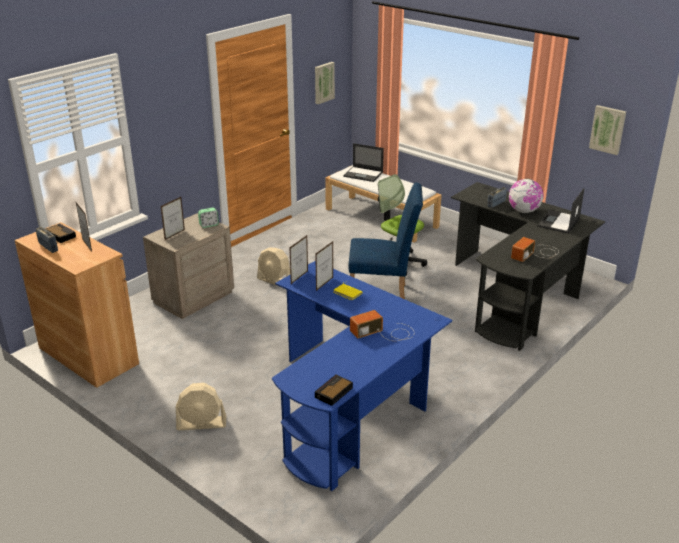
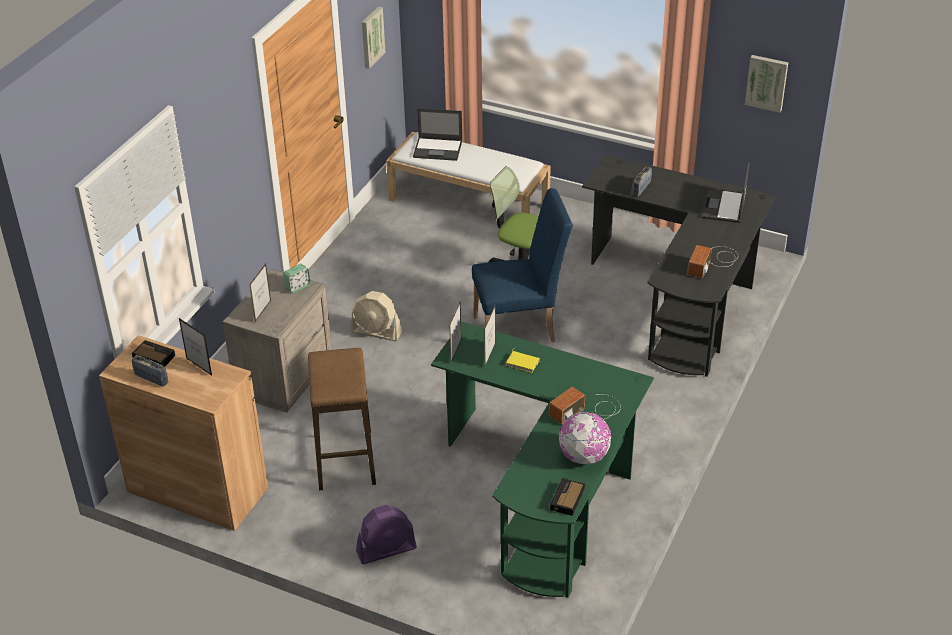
camera: 15 degrees left, 10 degrees up
beige fan [176,383,226,430] -> purple fan [356,505,417,564]
blue desk [272,261,452,491] -> green desk [431,322,654,598]
globe [509,179,544,213] -> globe moved to [559,412,612,464]
none -> stool [308,348,376,490]

